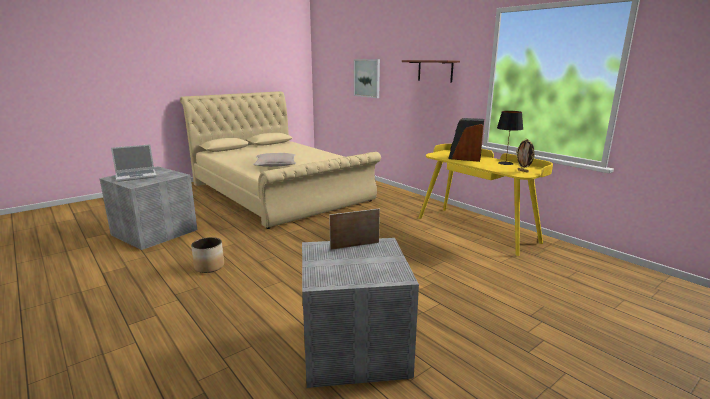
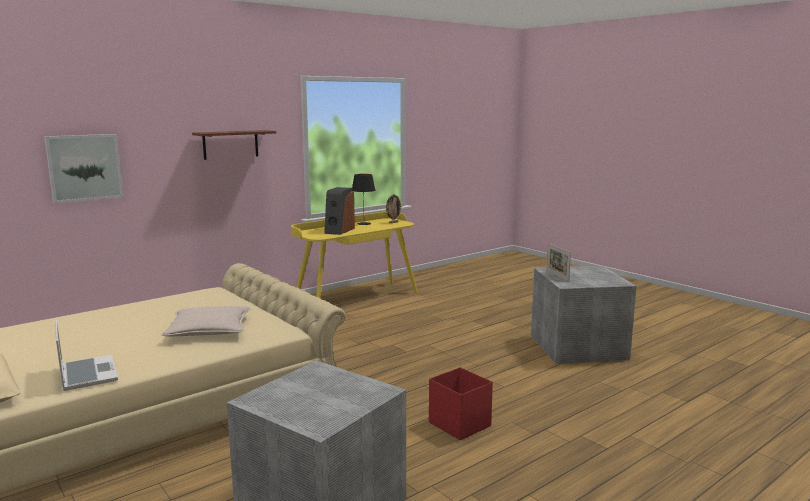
camera: 90 degrees left, 5 degrees down
laptop [111,144,157,182] -> laptop moved to [55,320,118,391]
planter [191,237,224,273] -> red storage box [429,367,493,440]

